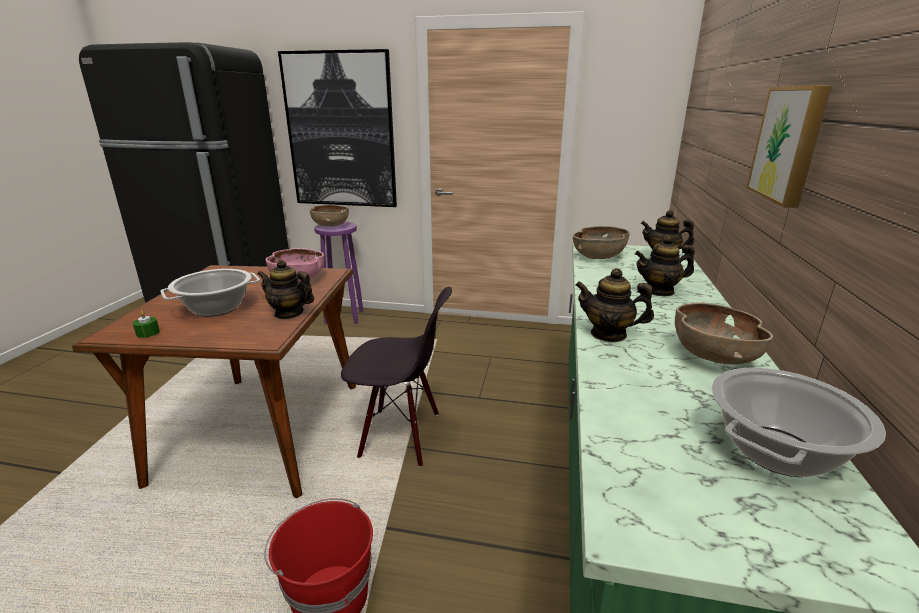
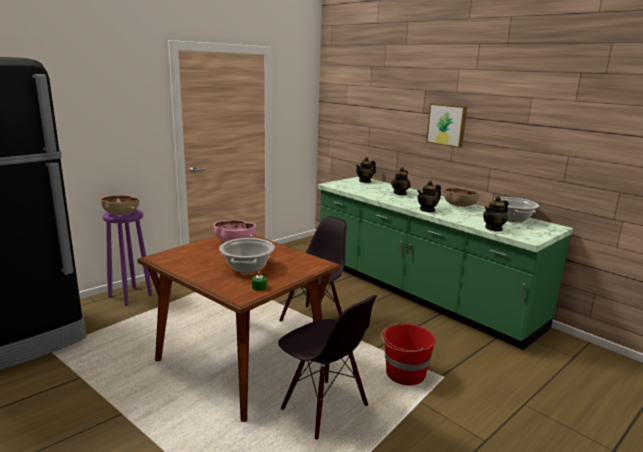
camera: 55 degrees left, 5 degrees down
teapot [257,260,314,319] -> teapot moved to [483,196,508,231]
picture [278,49,397,207] -> none
brown bowl [573,226,630,259] -> none
none -> black chair [278,295,377,440]

